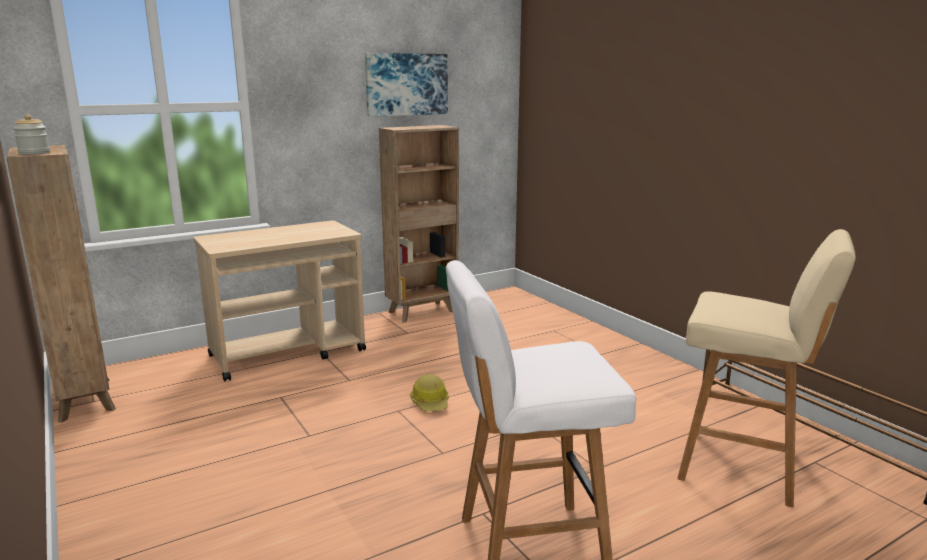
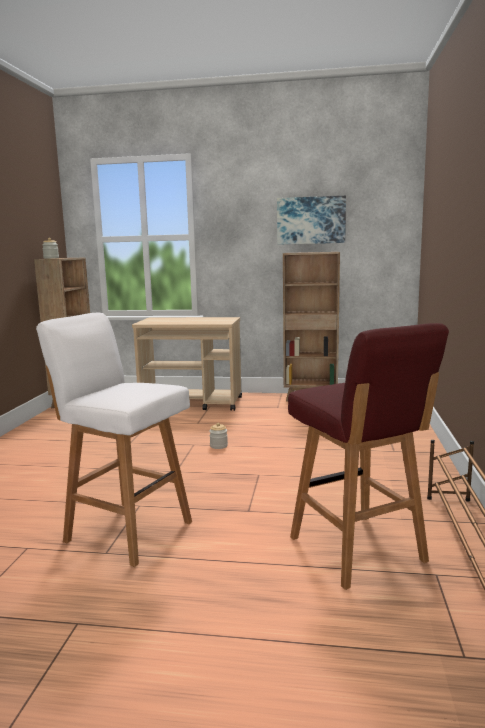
camera: 40 degrees right, 5 degrees down
hard hat [410,374,449,411] -> jar [209,423,228,449]
beige stool [677,229,856,508] -> red stool [288,323,449,590]

